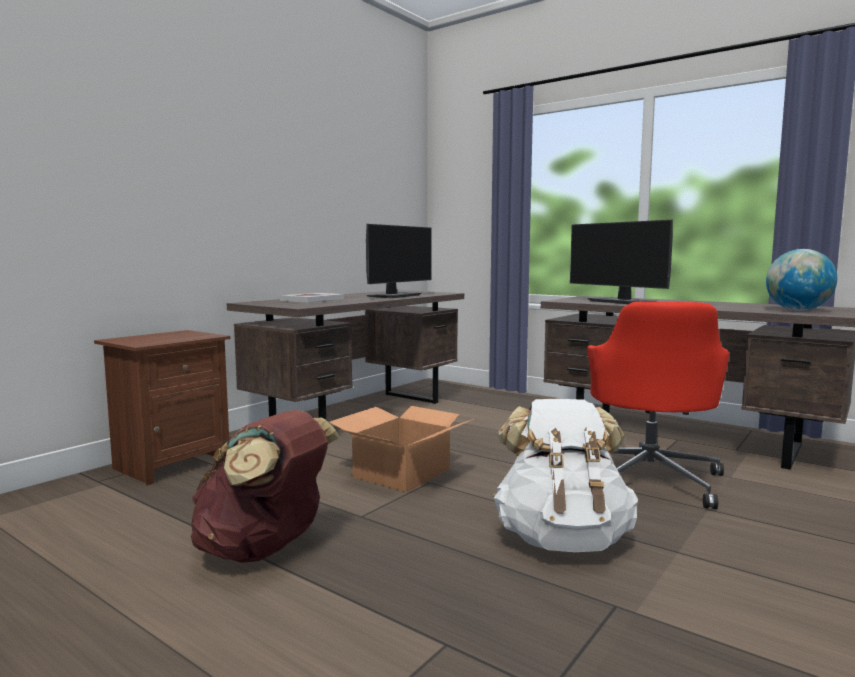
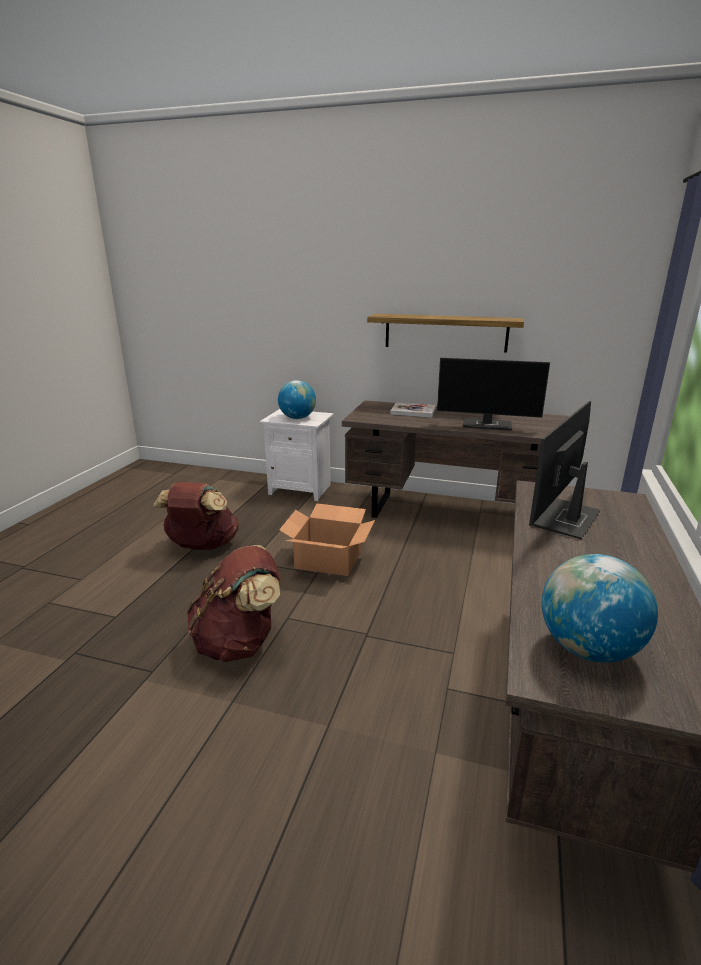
camera: 70 degrees right, 15 degrees up
brown nightstand [94,330,230,485] -> white nightstand [260,409,334,501]
white backpack [493,399,638,552] -> brown backpack [187,545,281,662]
red office chair [587,301,729,509] -> none
none -> globe [278,380,316,419]
none -> shelf [367,314,524,353]

